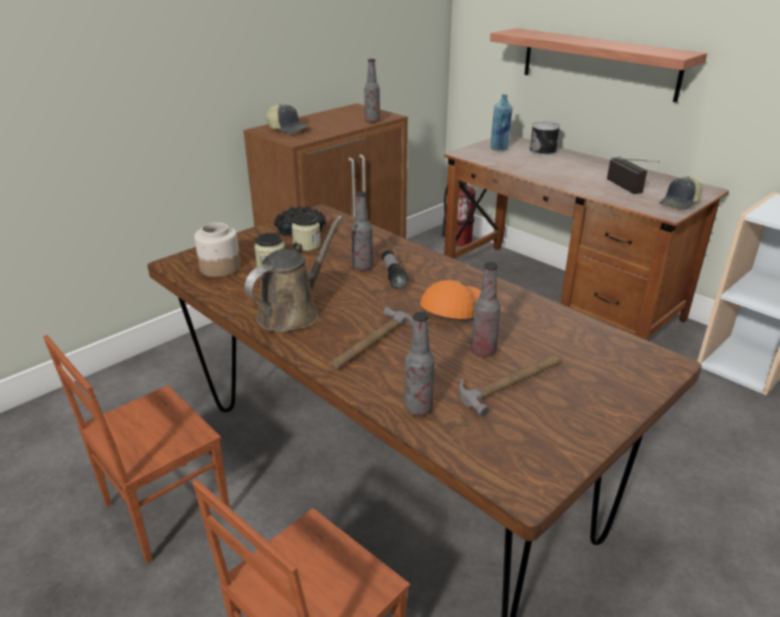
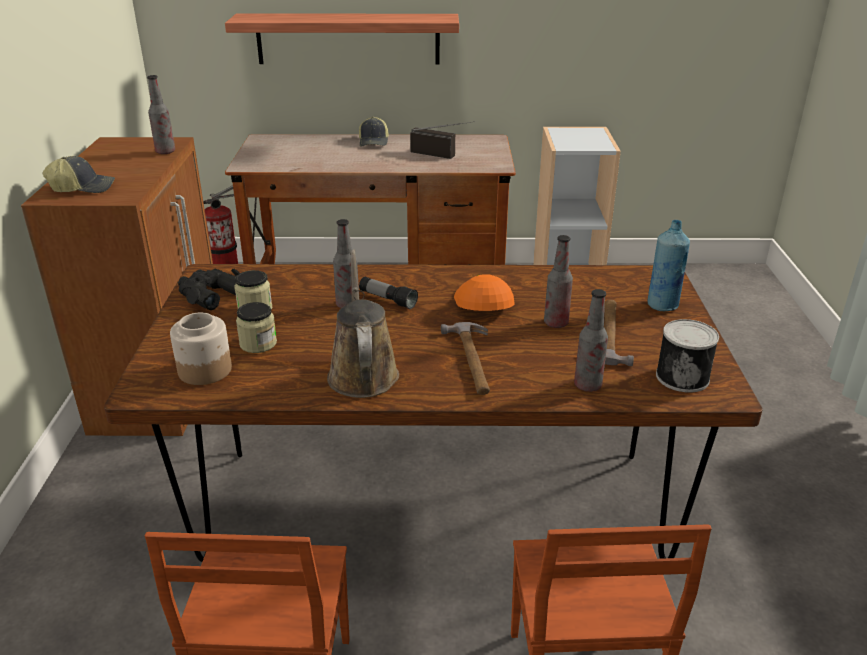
camera: 45 degrees left, 0 degrees up
blue bottle [490,94,513,151] -> blue bottle moved to [647,220,690,311]
can [530,121,560,156] -> can moved to [656,319,719,393]
cap [659,176,702,210] -> cap moved to [359,117,389,147]

